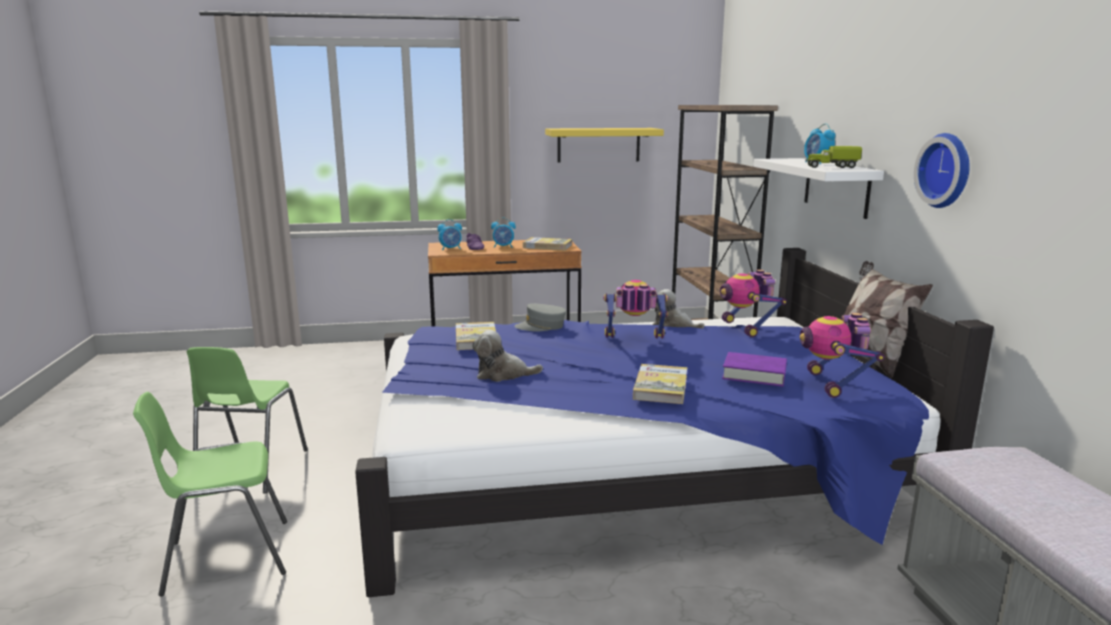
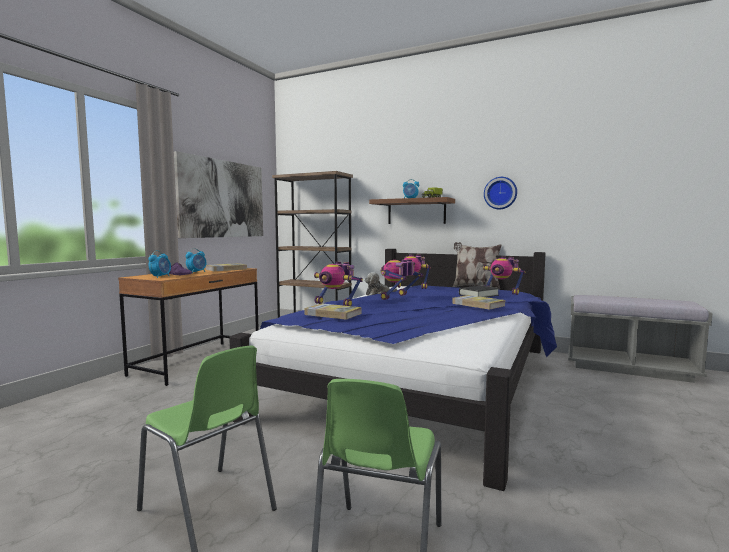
camera: 55 degrees left, 10 degrees down
plush toy [473,330,543,382] -> none
grey cap [514,303,566,332] -> toy robot [314,262,363,306]
yellow shelf [545,128,664,162] -> picture [174,151,263,238]
purple book [722,352,787,387] -> black book [459,286,499,297]
white shelf [753,158,884,219] -> brown shelf [369,197,455,224]

